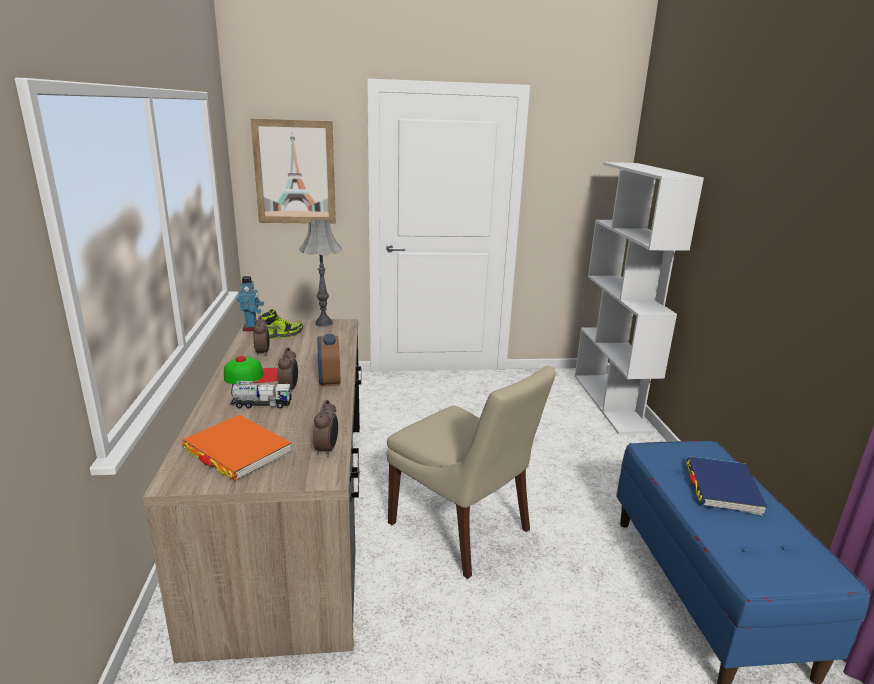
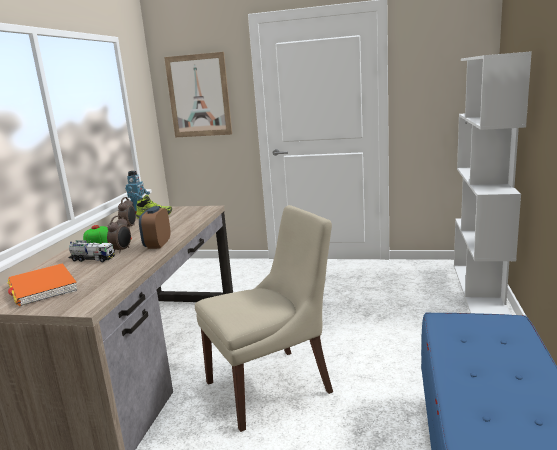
camera: 20 degrees right, 5 degrees down
grey table lamp [299,220,341,327] -> none
alarm clock [313,400,338,457] -> none
beige chair [387,366,556,579] -> beige chair turned 90 degrees counterclockwise [195,205,333,432]
blue book [686,456,767,515] -> none

